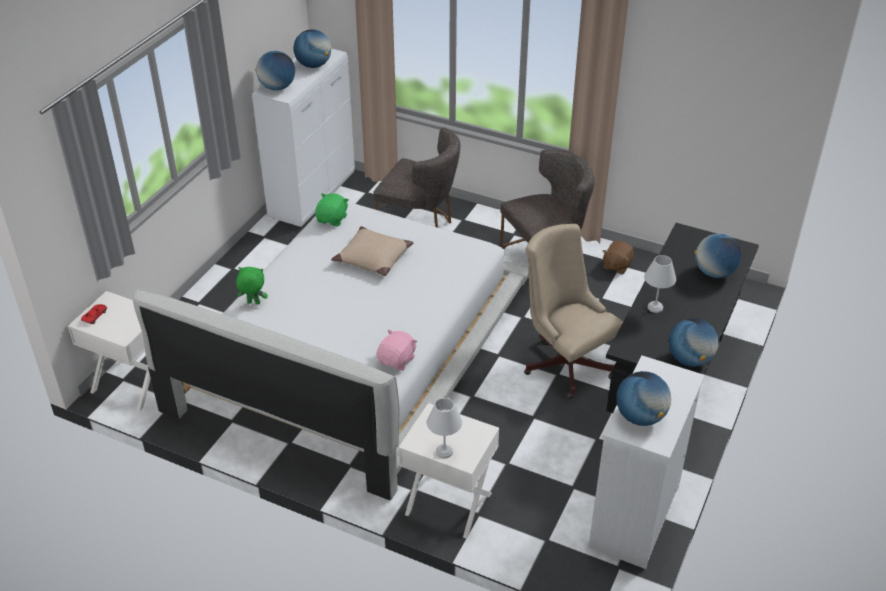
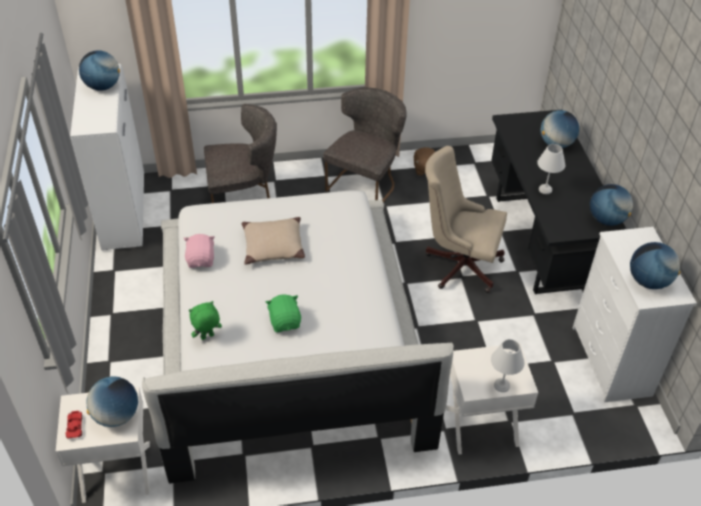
camera: 35 degrees left, 5 degrees up
globe [255,51,295,90] -> globe moved to [87,376,138,427]
green plush toy [315,193,349,226] -> green plush toy moved to [266,295,301,332]
pink plush toy [377,329,417,371] -> pink plush toy moved to [183,234,215,268]

